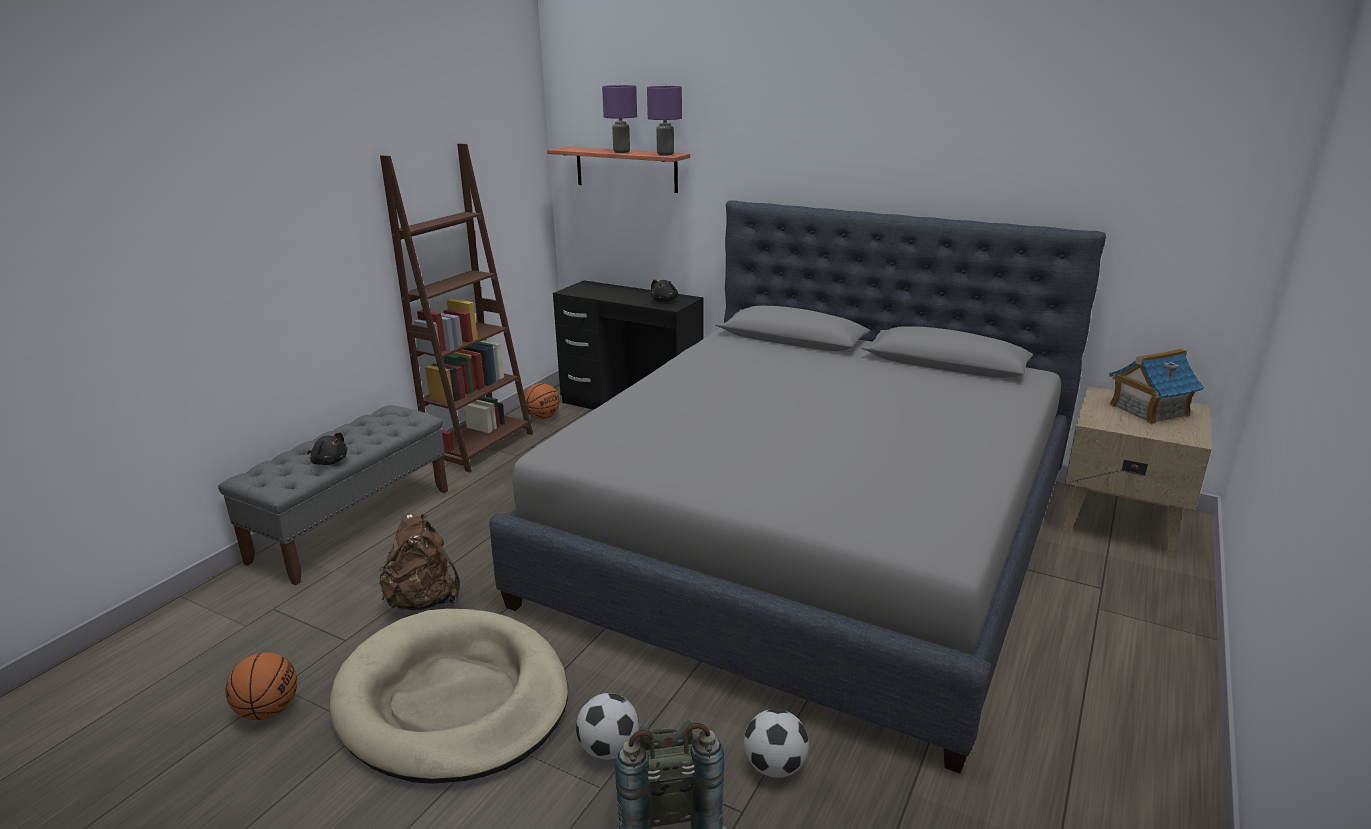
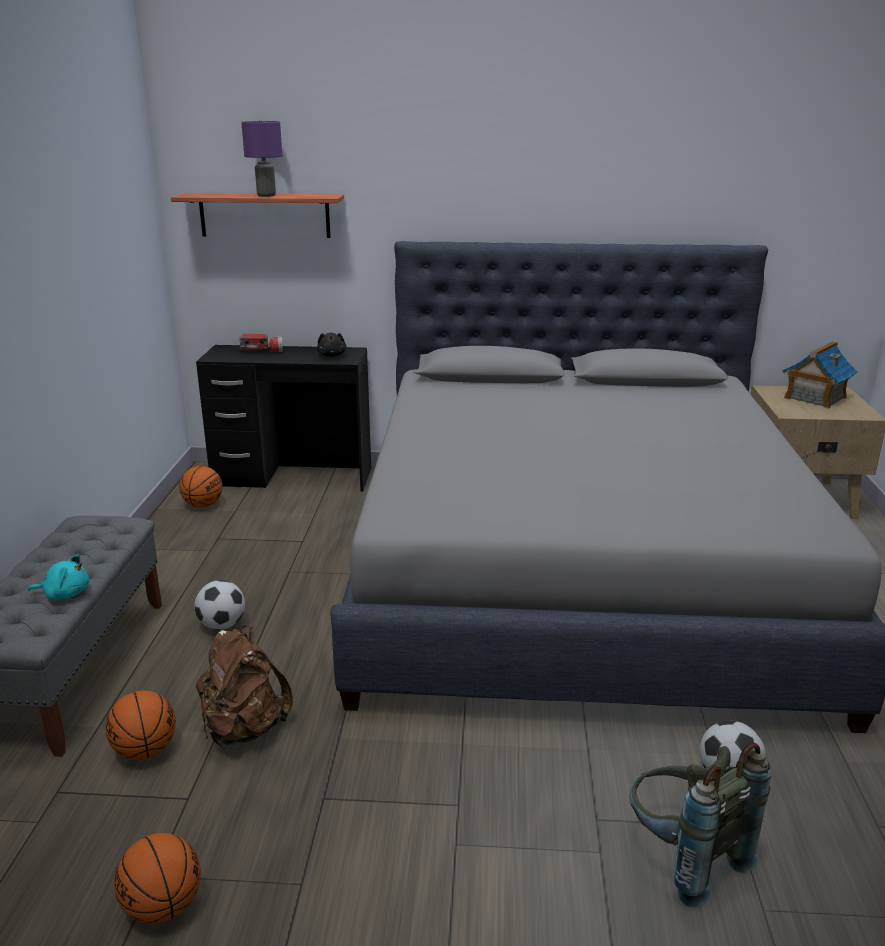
camera: 25 degrees left, 0 degrees up
black plush toy [307,433,347,465] -> turquoise plush toy [28,554,89,600]
beige dog bed [330,609,568,784] -> none
brown bookcase [380,143,533,472] -> none
football [576,693,639,760] -> football moved to [194,580,245,630]
purple table lamp [647,85,682,155] -> none
none -> basketball [105,691,176,760]
none -> flashlight [239,334,283,352]

